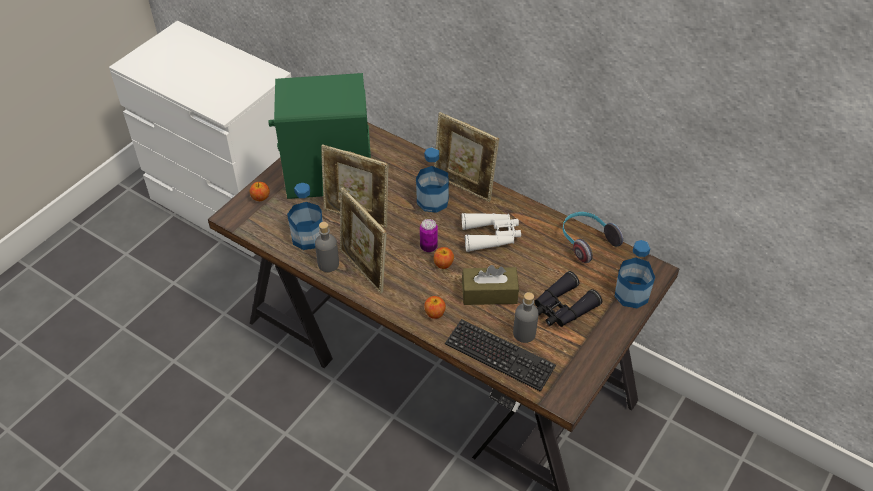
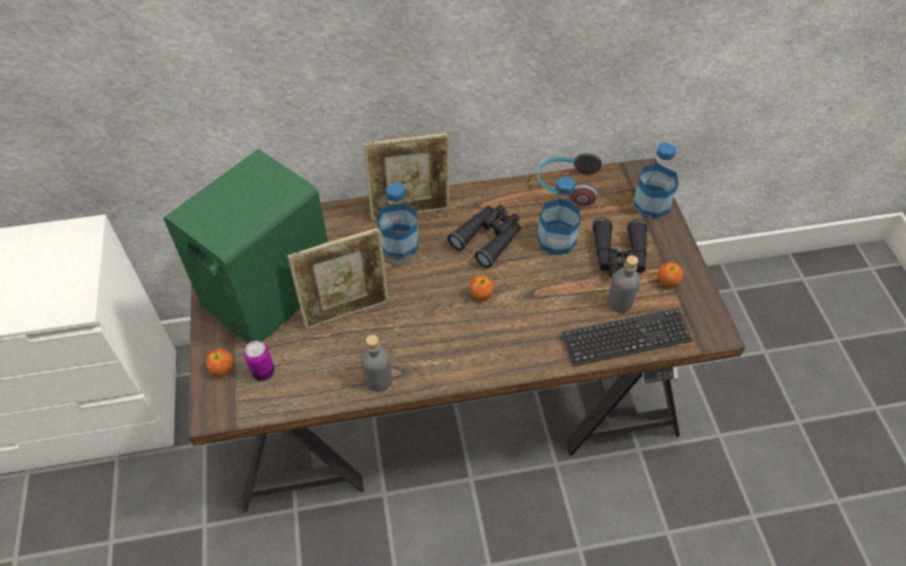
camera: 45 degrees left, 5 degrees up
bottle [287,183,323,250] -> bottle moved to [537,176,581,256]
picture frame [340,187,387,293] -> none
can [420,219,438,252] -> can moved to [244,341,275,381]
apple [424,296,446,319] -> apple moved to [658,262,683,288]
white binoculars [461,213,521,252] -> black binoculars [448,205,521,268]
brown tissue box [462,265,519,305] -> none

